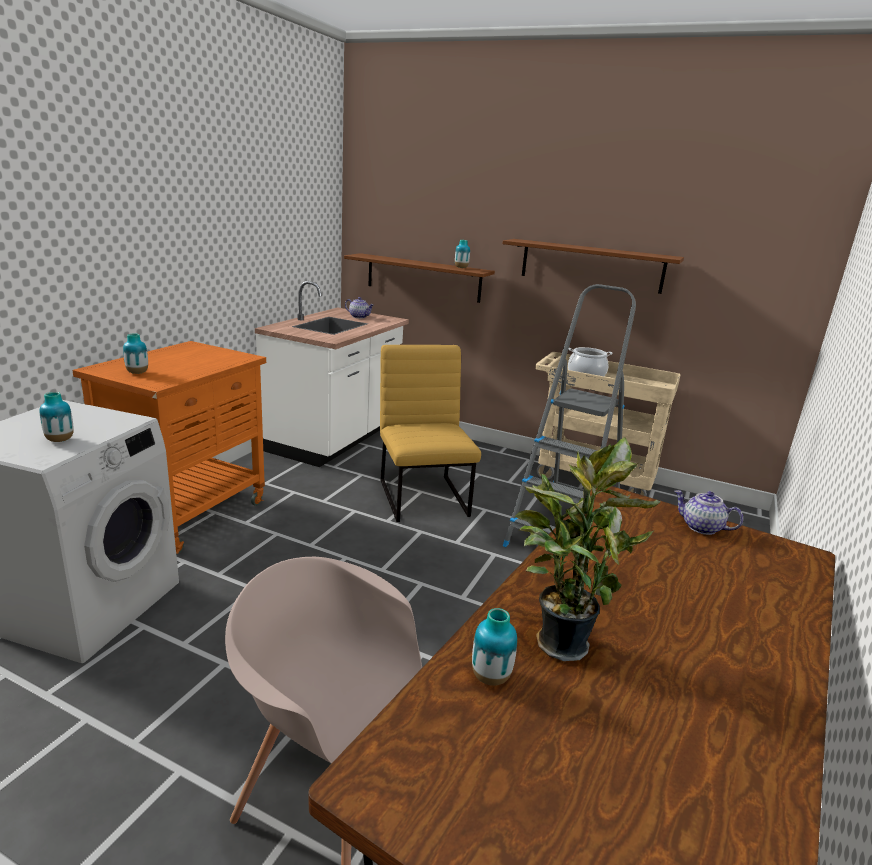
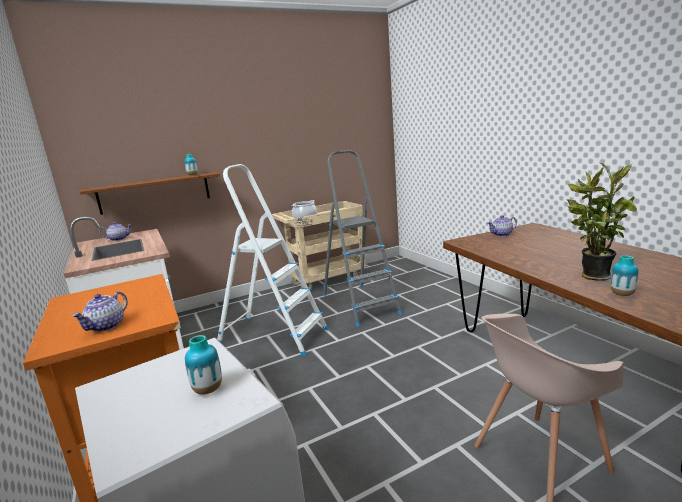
camera: 50 degrees left, 5 degrees down
vase [123,333,148,374] -> teapot [72,291,128,332]
yellow chair [380,345,481,522] -> white step ladder [217,164,329,356]
brown shelf [503,239,684,294] -> none

